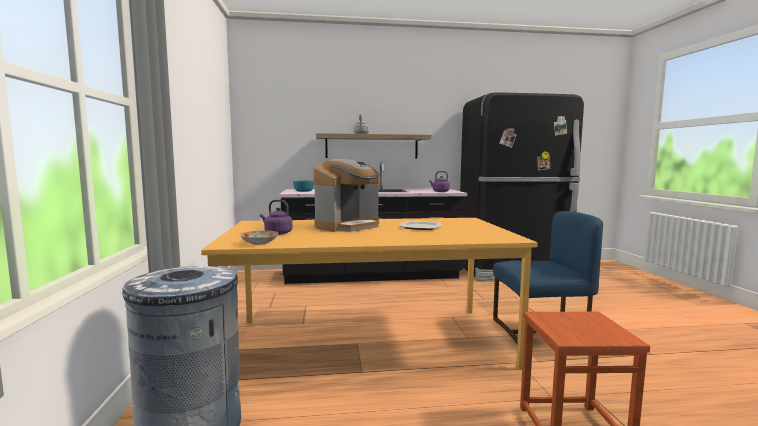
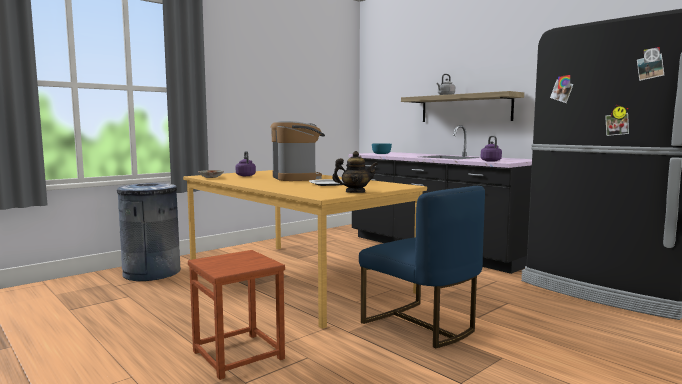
camera: 55 degrees right, 0 degrees up
coffee machine [314,159,379,232] -> coffee machine turned 120 degrees counterclockwise [270,121,325,181]
none -> teapot [332,151,378,193]

